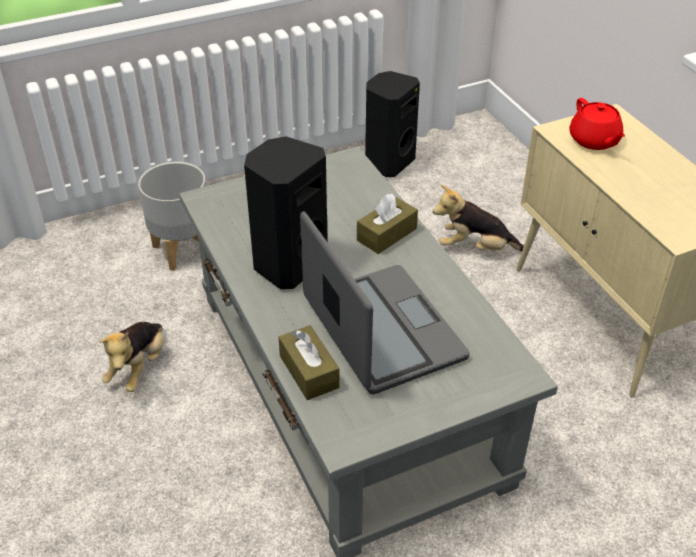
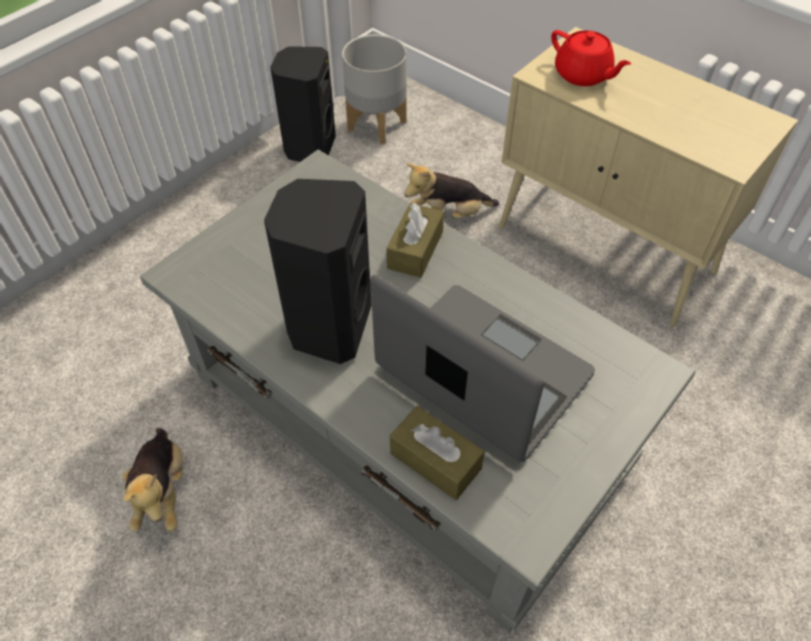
camera: 25 degrees left, 10 degrees up
grey planter [138,162,206,271] -> grey planter moved to [342,34,407,144]

